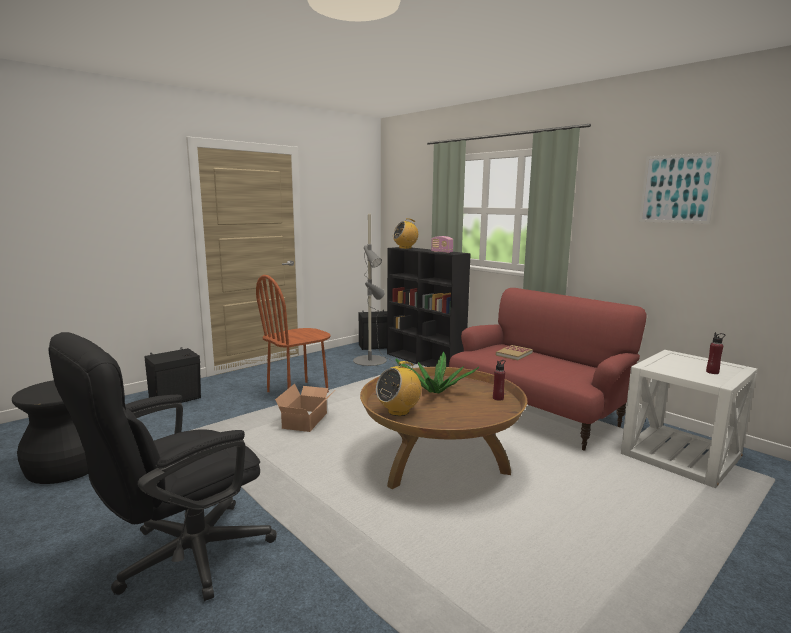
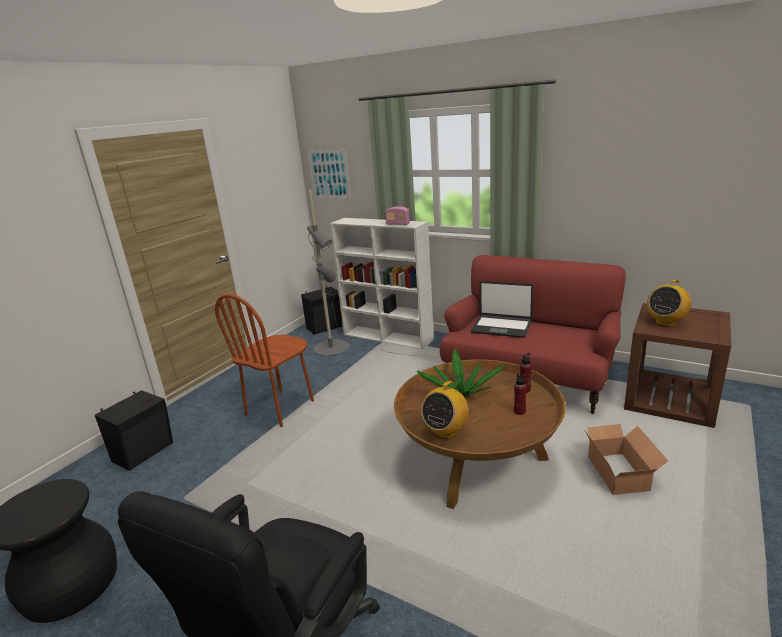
camera: 15 degrees left, 10 degrees up
cardboard box [275,384,333,432] -> cardboard box moved to [584,424,668,495]
black bookcase [387,247,471,367] -> white bookcase [330,218,434,349]
radio [393,218,418,249] -> radio moved to [647,279,691,327]
book [496,345,533,360] -> laptop [471,281,533,338]
white side table [621,350,757,488] -> brown side table [624,303,731,428]
picture [639,152,720,224] -> picture moved to [308,150,351,199]
red bottle [706,332,725,374] -> red bottle moved to [514,373,527,415]

